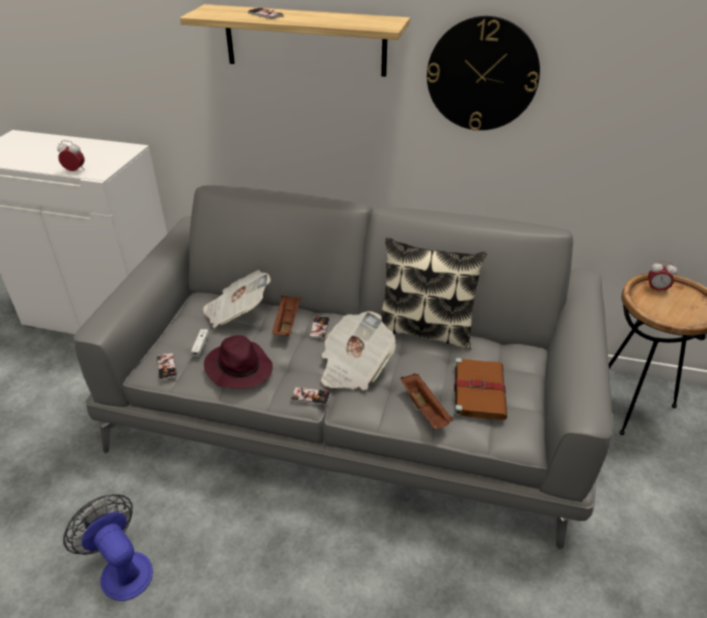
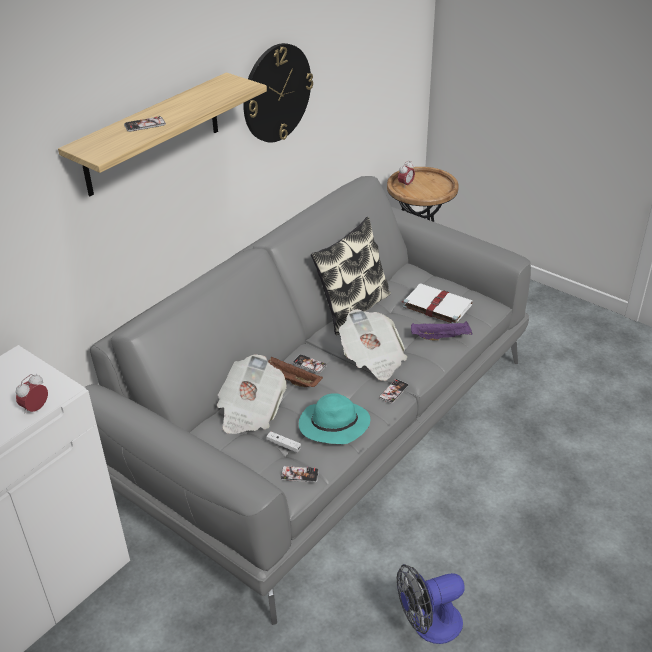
camera: 65 degrees left, 0 degrees up
purple hat [204,335,273,389] -> turquoise hat [299,393,370,444]
brown tray [400,373,453,429] -> purple tray [411,321,473,341]
brown book [454,358,507,420] -> white book [402,283,473,323]

